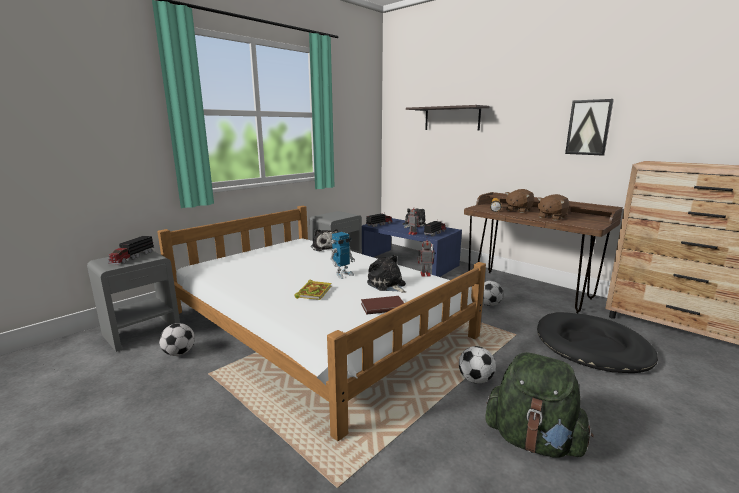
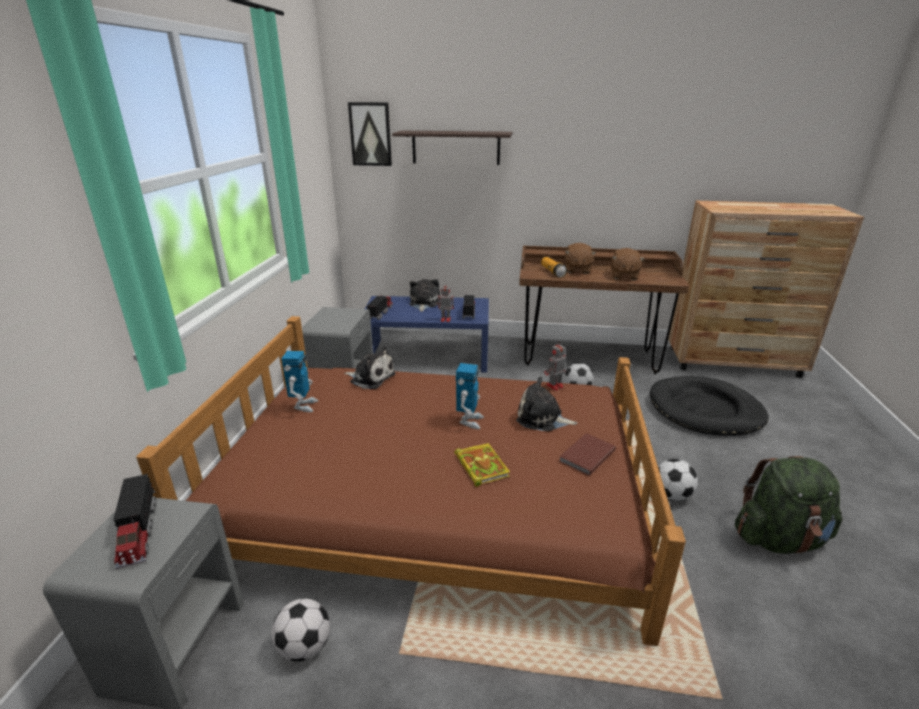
camera: 35 degrees left, 10 degrees up
white bed [157,206,486,441] -> brown bed [136,316,686,646]
picture [565,99,614,156] -> picture moved to [348,102,392,166]
none -> toy robot [281,351,318,412]

